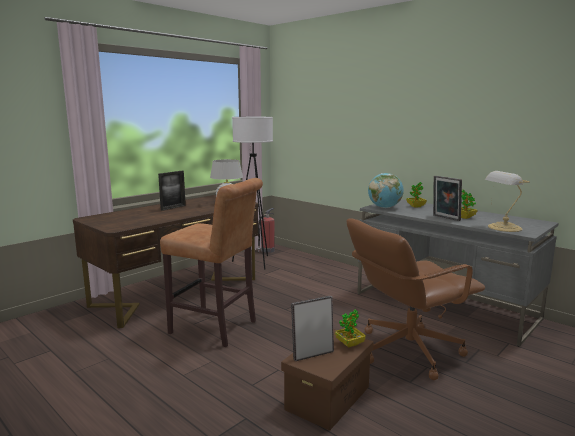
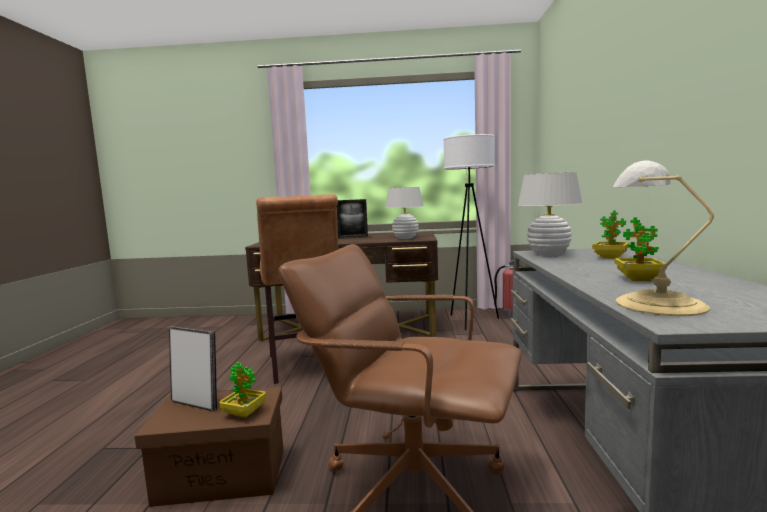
camera: 50 degrees right, 5 degrees down
globe [368,173,403,208] -> white table lamp [518,172,583,256]
picture frame [433,176,462,221] -> none

